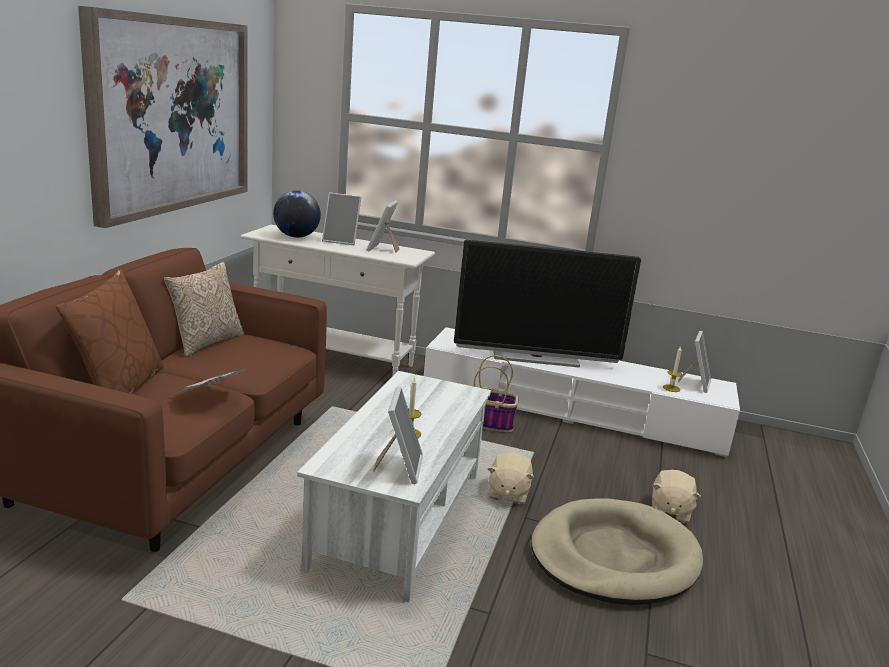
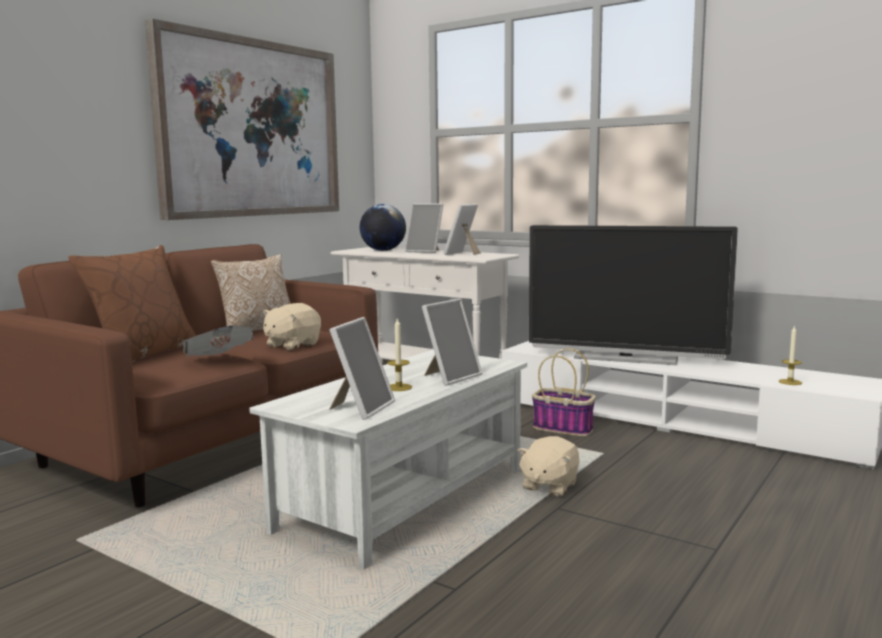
camera: 20 degrees right, 10 degrees down
beige dog bed [531,498,703,605] -> none
beige plush toy [652,470,701,523] -> beige plush toy moved to [262,303,321,350]
picture frame [678,331,711,393] -> picture frame moved to [422,299,482,386]

